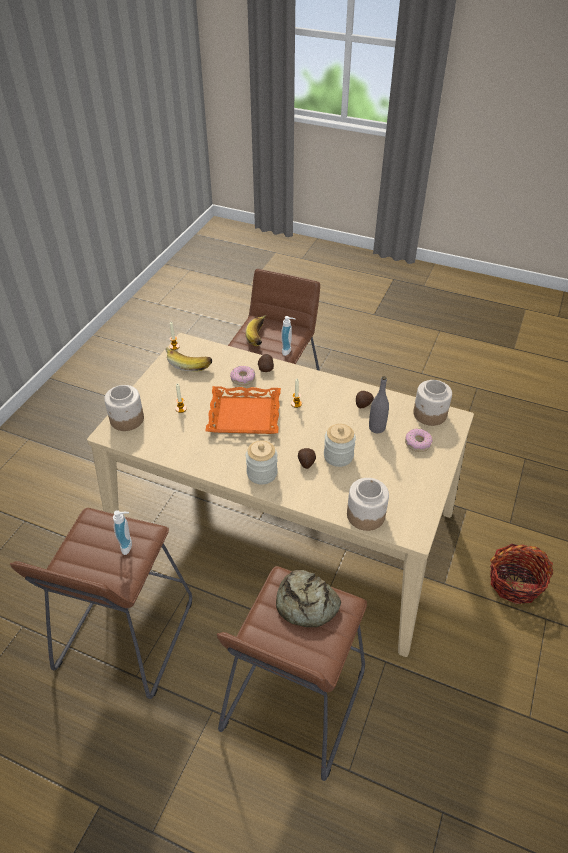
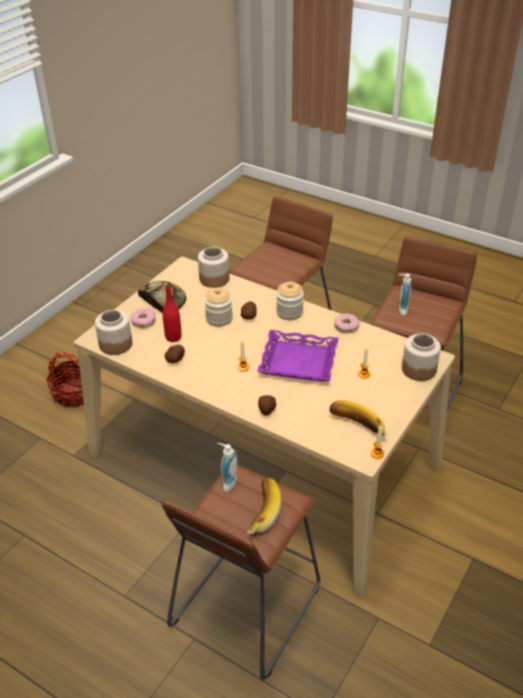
camera: 170 degrees left, 5 degrees down
orange tray [205,386,281,434] -> purple tray [257,330,339,382]
donut [230,366,255,386] -> donut moved to [334,314,360,333]
bread [276,570,341,627] -> bread moved to [138,281,186,313]
grey bottle [369,376,389,433] -> red bottle [163,284,181,342]

